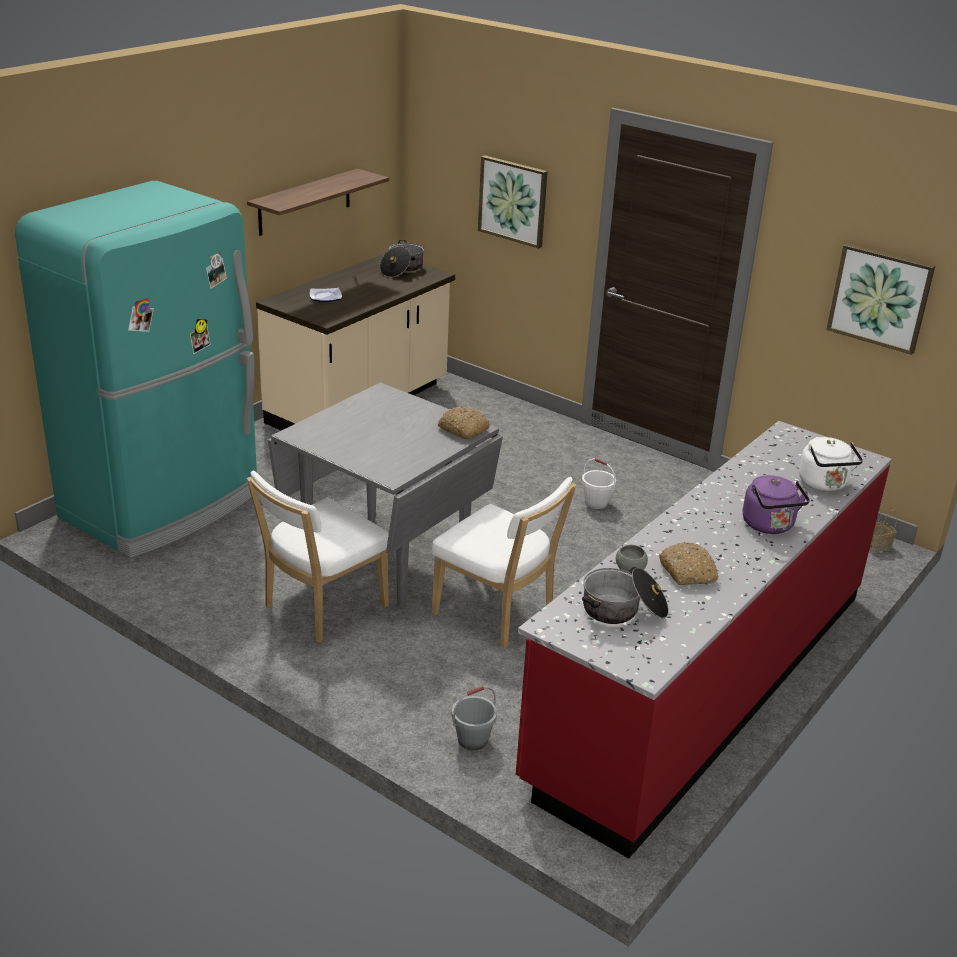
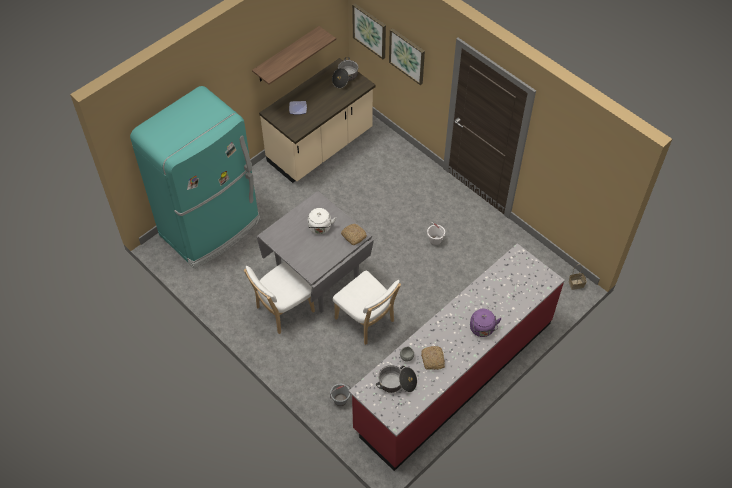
camera: 10 degrees right, 25 degrees up
white kettle [799,437,863,492] -> white kettle moved to [308,208,336,234]
picture [826,244,935,355] -> picture moved to [352,3,386,59]

